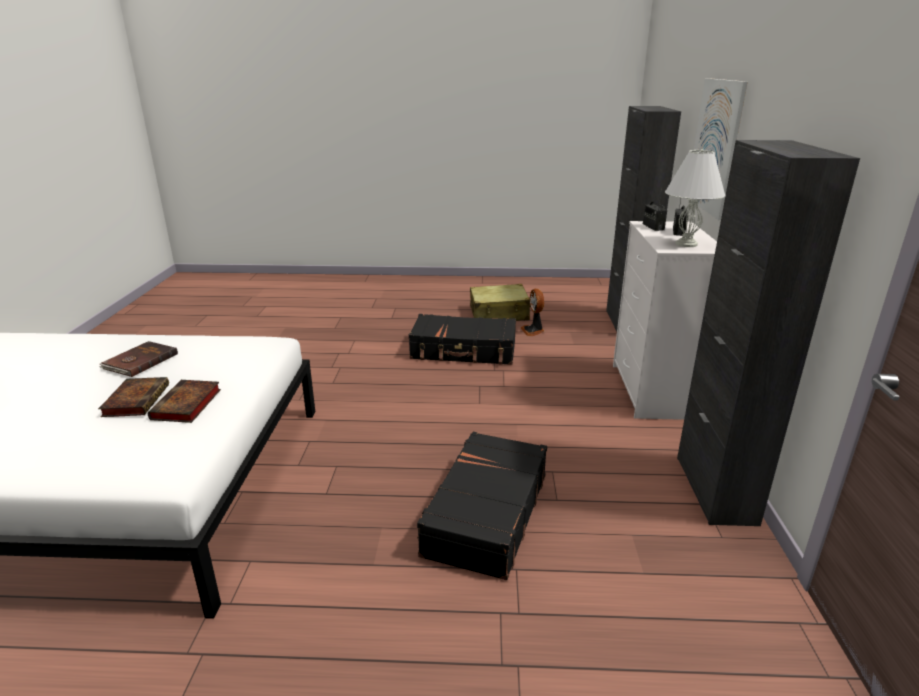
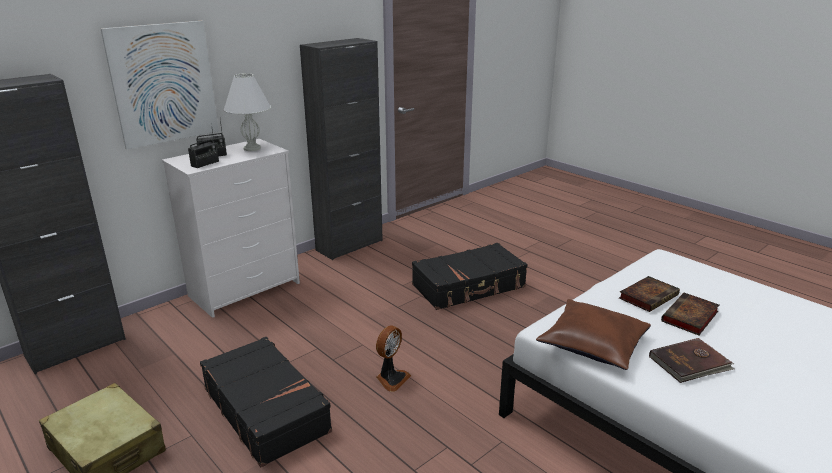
camera: 135 degrees left, 0 degrees up
fan [521,288,545,336] -> fan moved to [376,326,411,392]
none -> brown pillow [536,299,651,370]

